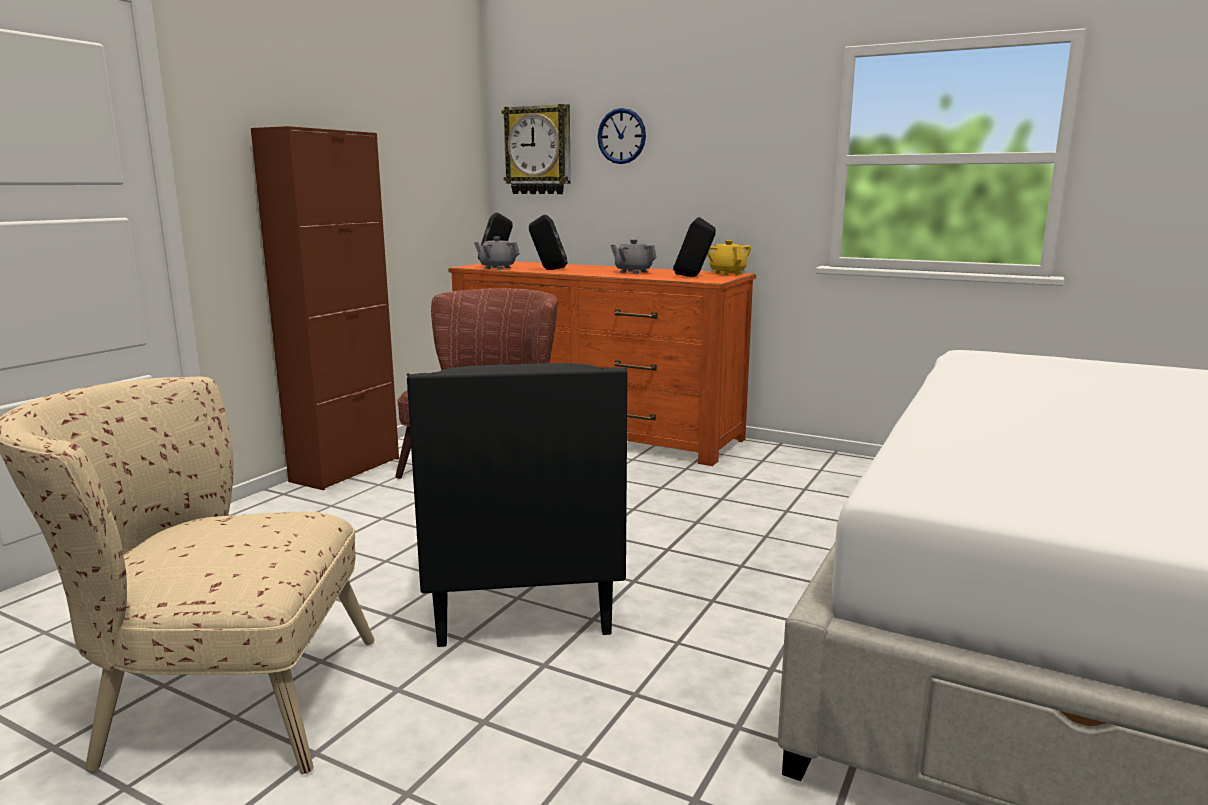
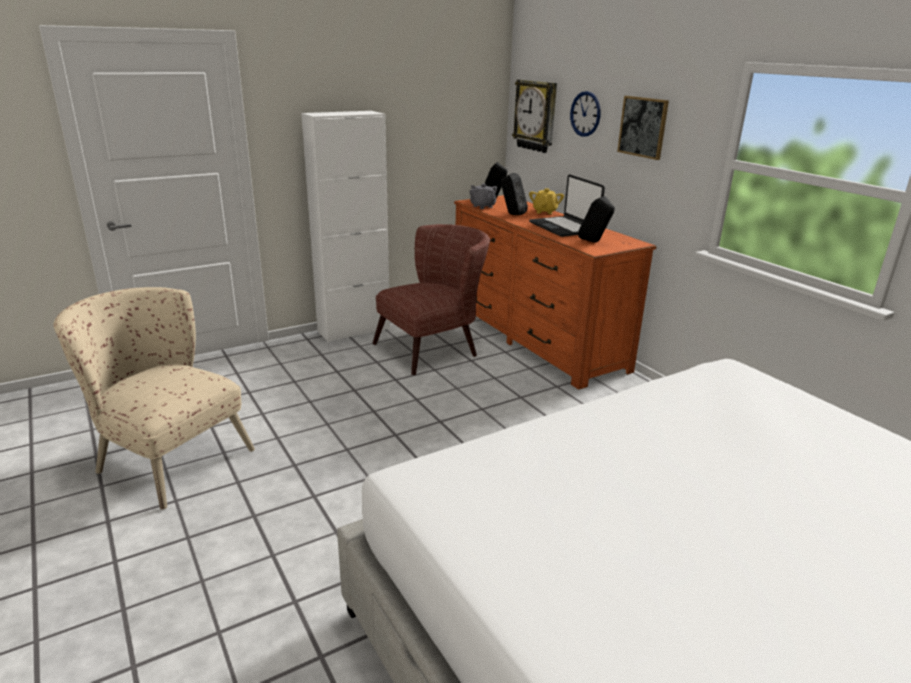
camera: 30 degrees right, 10 degrees up
brown cabinet [251,126,399,490] -> white cabinet [301,111,390,342]
black armchair [407,363,628,647] -> none
grey teapot [610,239,657,274] -> laptop [529,174,605,237]
yellow teapot [707,240,751,275] -> yellow teapot moved to [529,188,564,214]
none -> picture [617,96,669,160]

